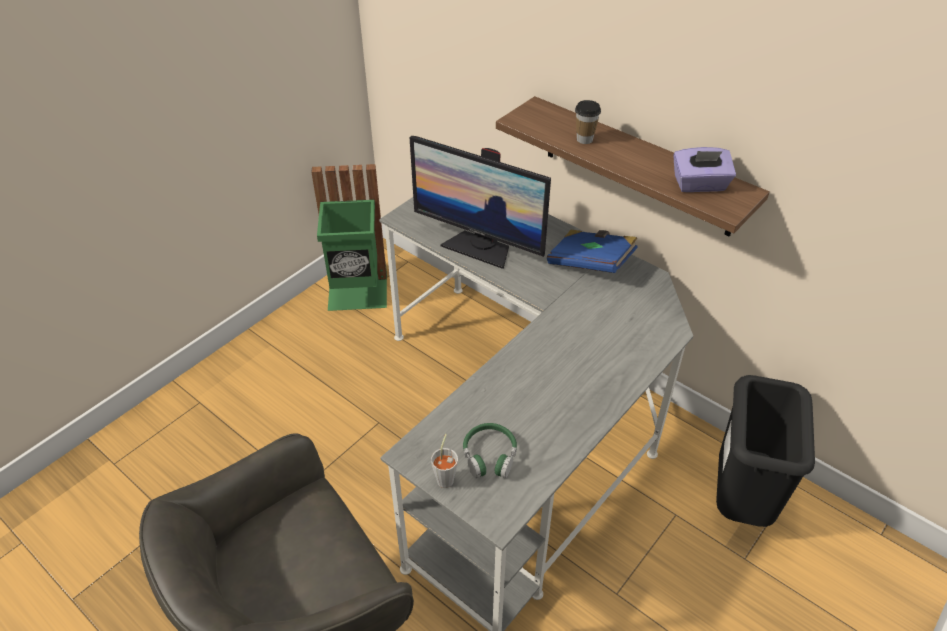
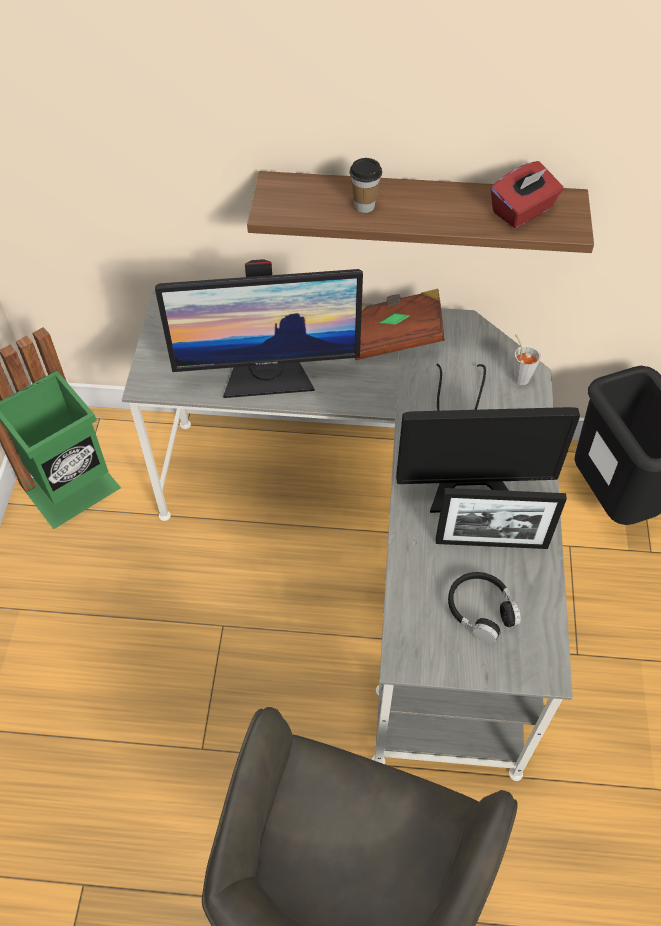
camera: 35 degrees left, 10 degrees up
grey cup [431,434,458,488] -> grey cup moved to [514,334,541,385]
green headphones [463,423,517,478] -> black headphones [448,572,521,643]
blue book [547,230,638,273] -> brown book [355,289,445,360]
purple tissue box [673,147,736,192] -> red tissue box [491,161,563,228]
none -> monitor [396,363,580,513]
none -> picture frame [436,488,567,549]

